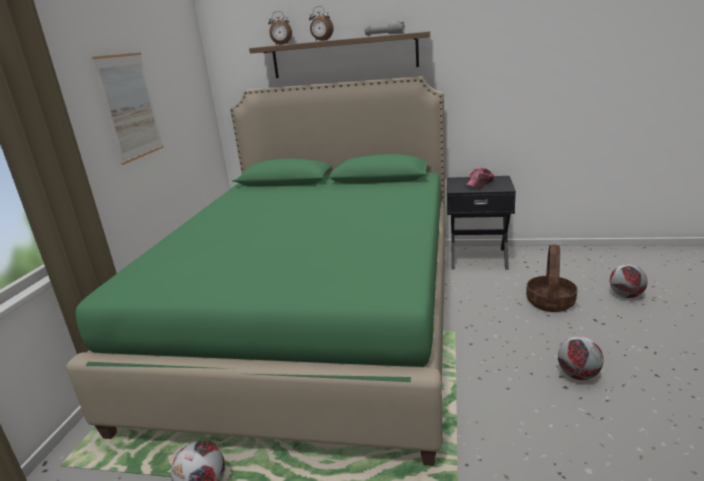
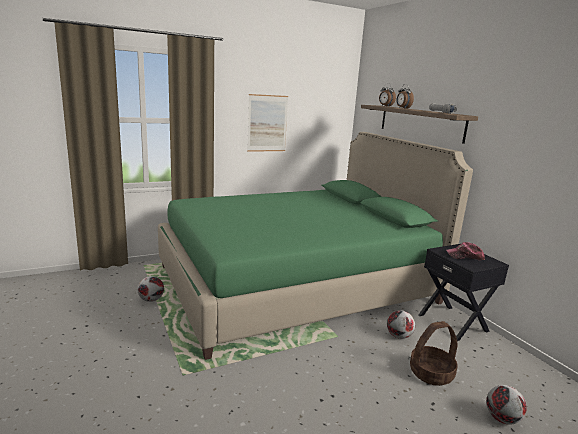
camera: 50 degrees right, 5 degrees down
football [558,336,603,380] -> football moved to [387,310,415,339]

